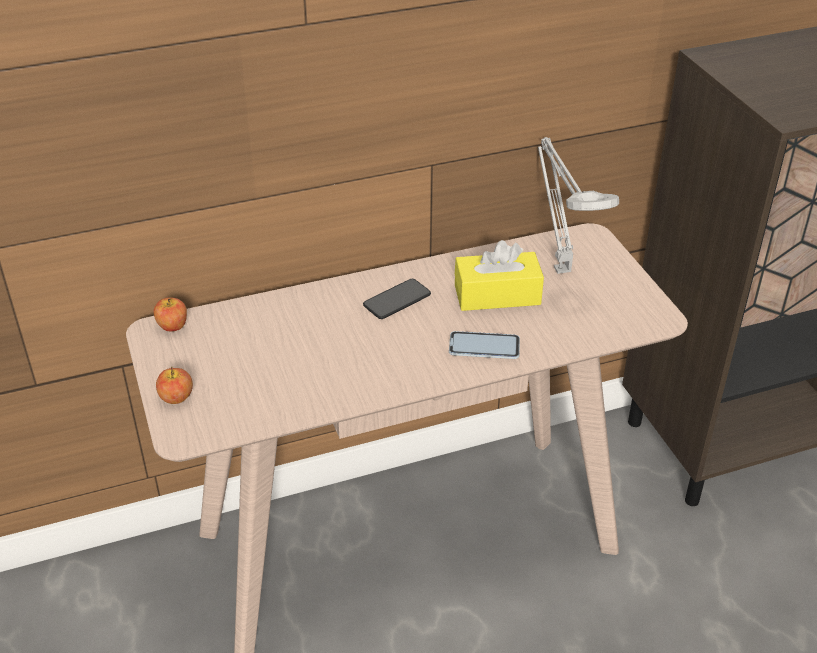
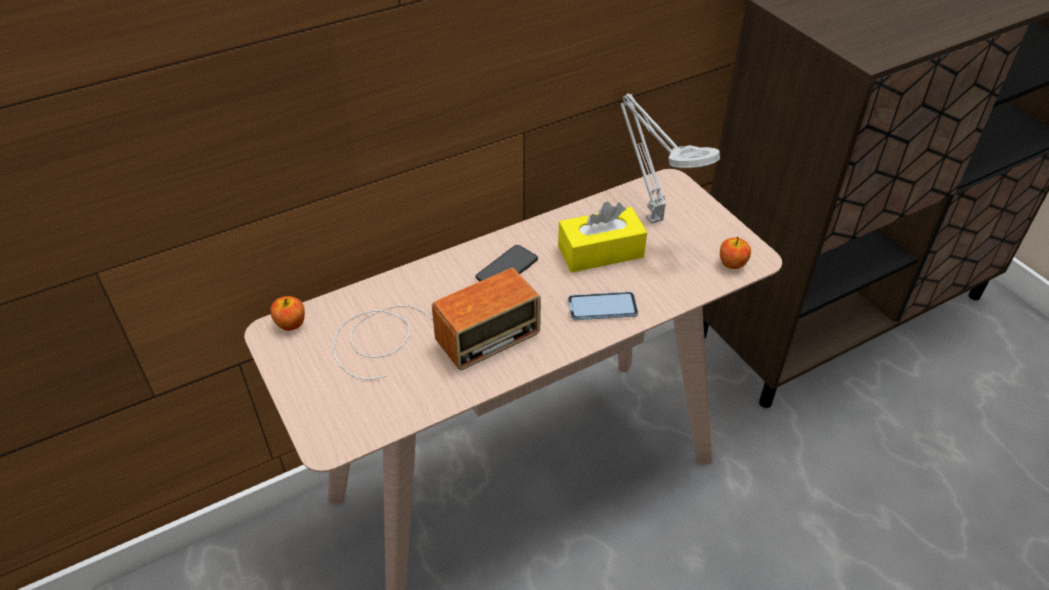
camera: 10 degrees left, 5 degrees up
apple [156,367,193,404] -> apple moved to [720,236,751,269]
none -> radio [333,268,541,380]

